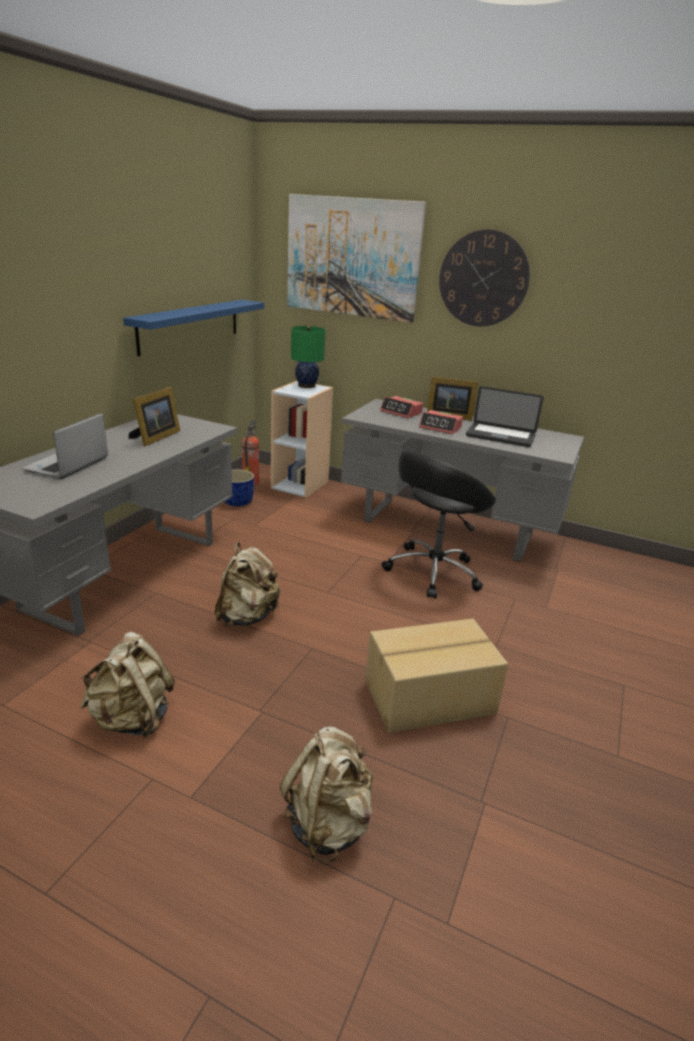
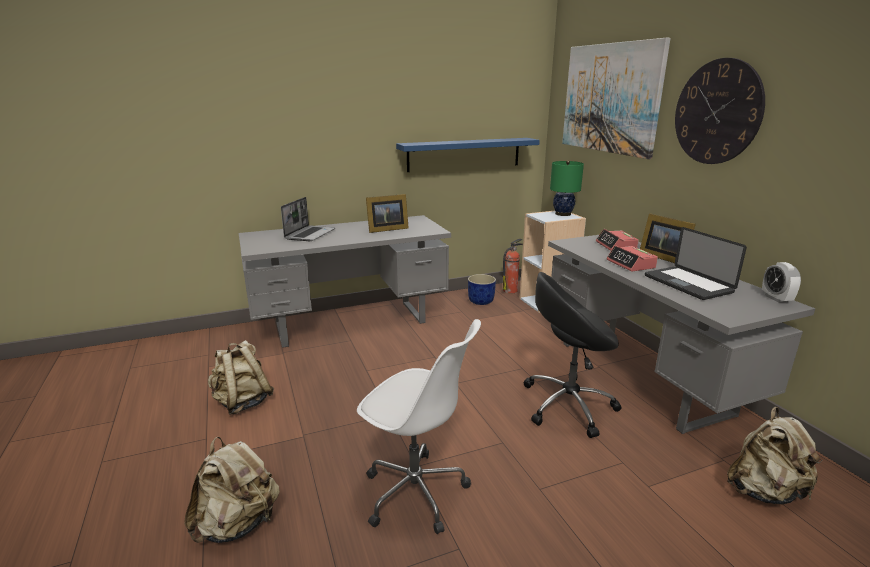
camera: 45 degrees right, 5 degrees down
laptop [22,413,108,479] -> laptop turned 135 degrees clockwise [281,197,335,241]
beige backpack [215,542,280,626] -> beige backpack moved to [727,407,823,504]
cardboard box [365,619,508,733] -> white office chair [357,319,481,534]
none -> alarm clock [762,262,801,303]

